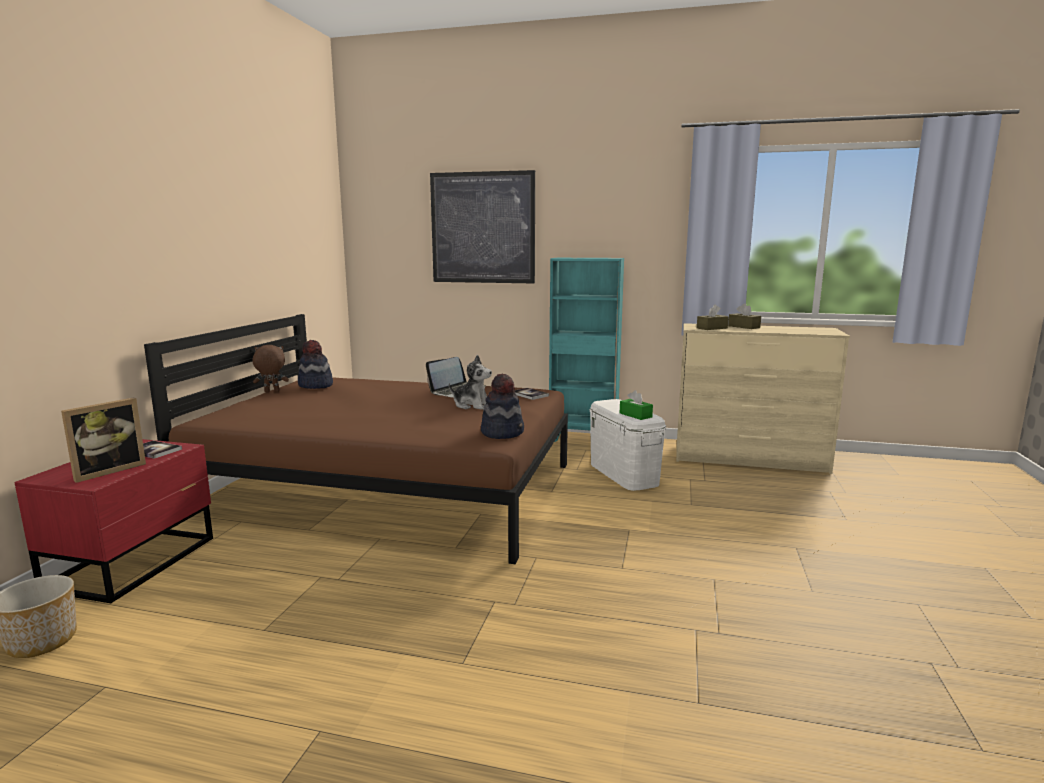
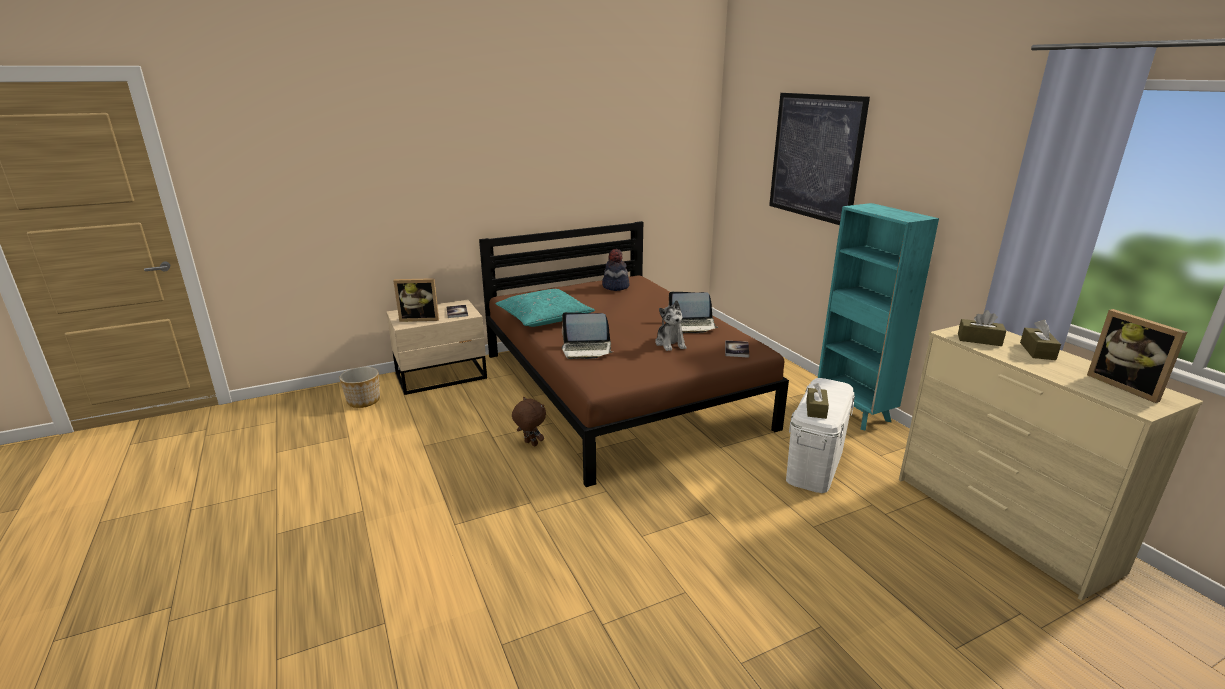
camera: 50 degrees right, 10 degrees up
red nightstand [14,439,213,603] -> beige nightstand [386,300,487,395]
brown plush toy [253,345,289,392] -> brown plush toy moved to [512,397,546,446]
hat [481,374,524,439] -> none
green tissue box [620,390,653,420] -> brown tissue box [806,383,829,419]
none -> turquoise pillow [496,289,595,327]
none -> laptop [562,312,613,359]
none -> picture frame [1087,309,1187,403]

